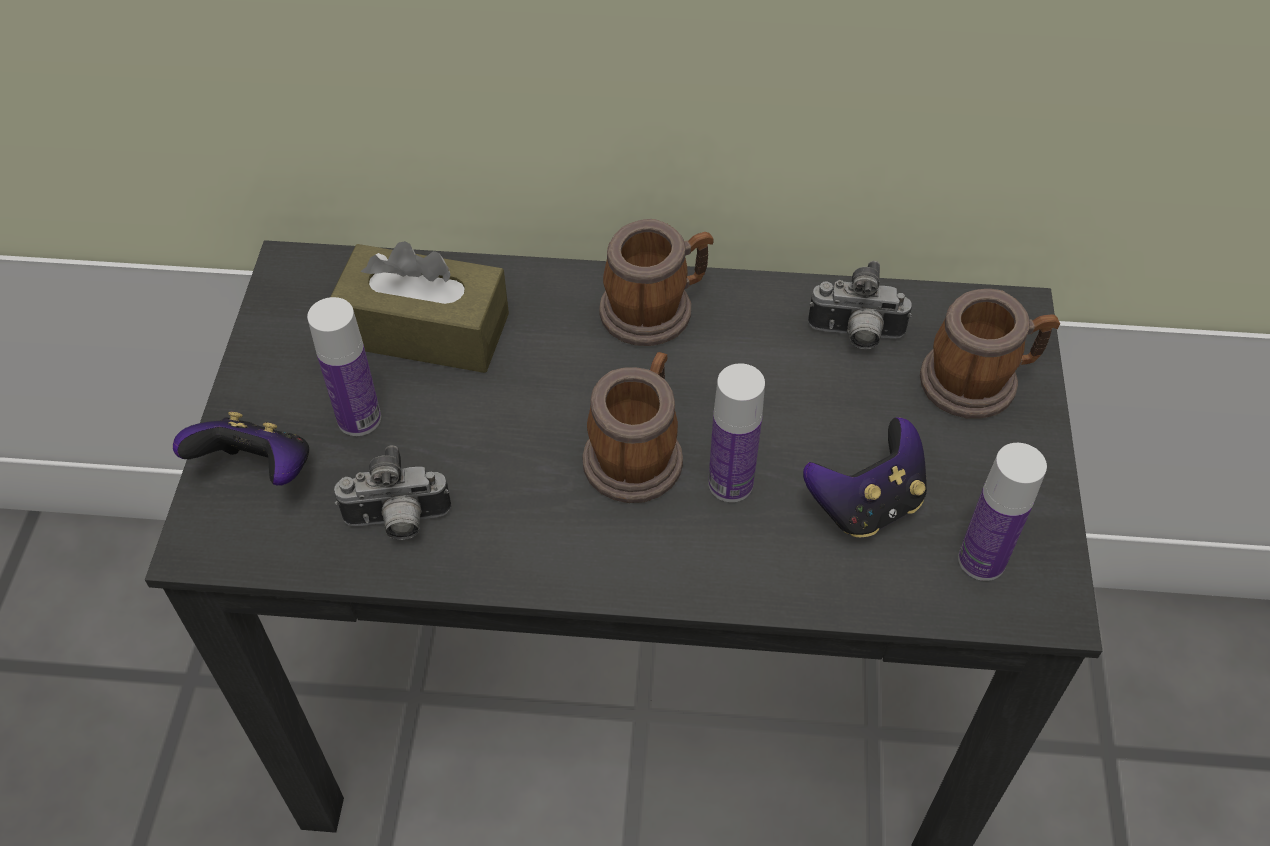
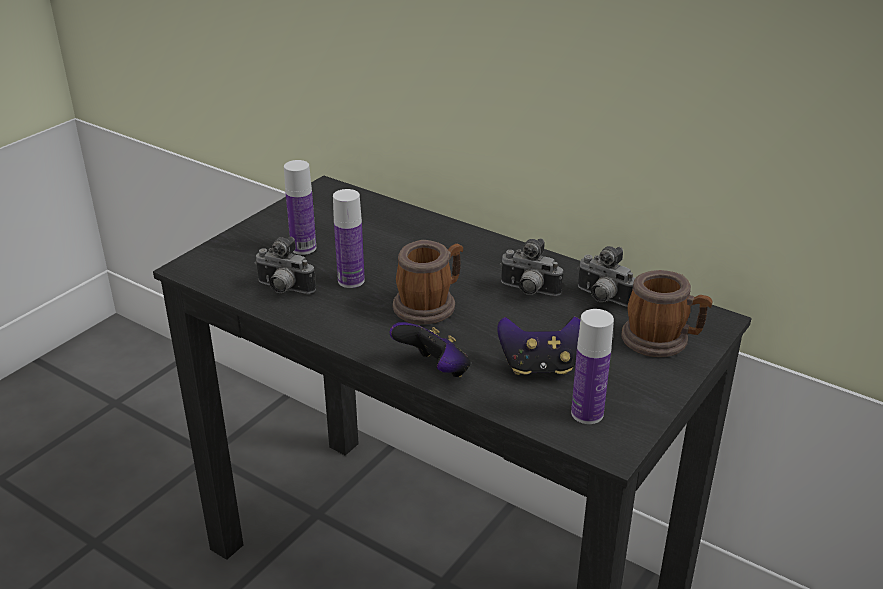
camera: 30 degrees right, 20 degrees down
game controller [173,411,309,485] -> game controller moved to [390,322,471,377]
brown tissue box [330,241,509,373] -> none
mug [599,219,714,346] -> none
bottle [708,363,765,502] -> bottle moved to [333,189,365,288]
none -> camera [500,238,563,296]

